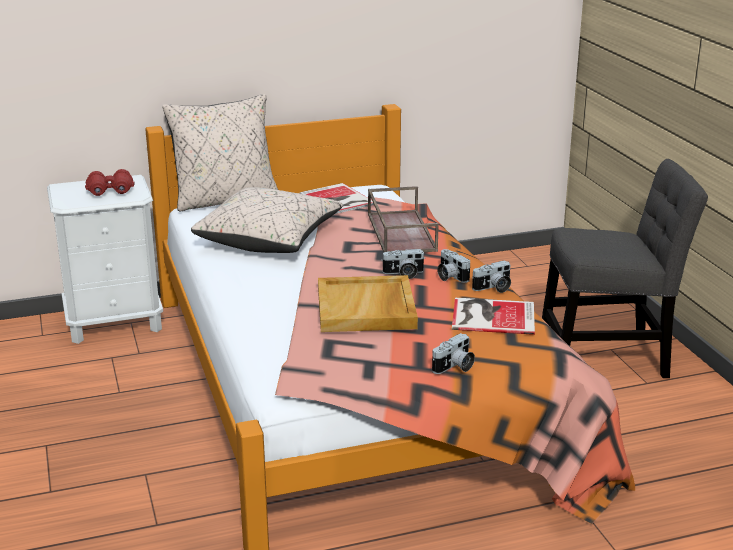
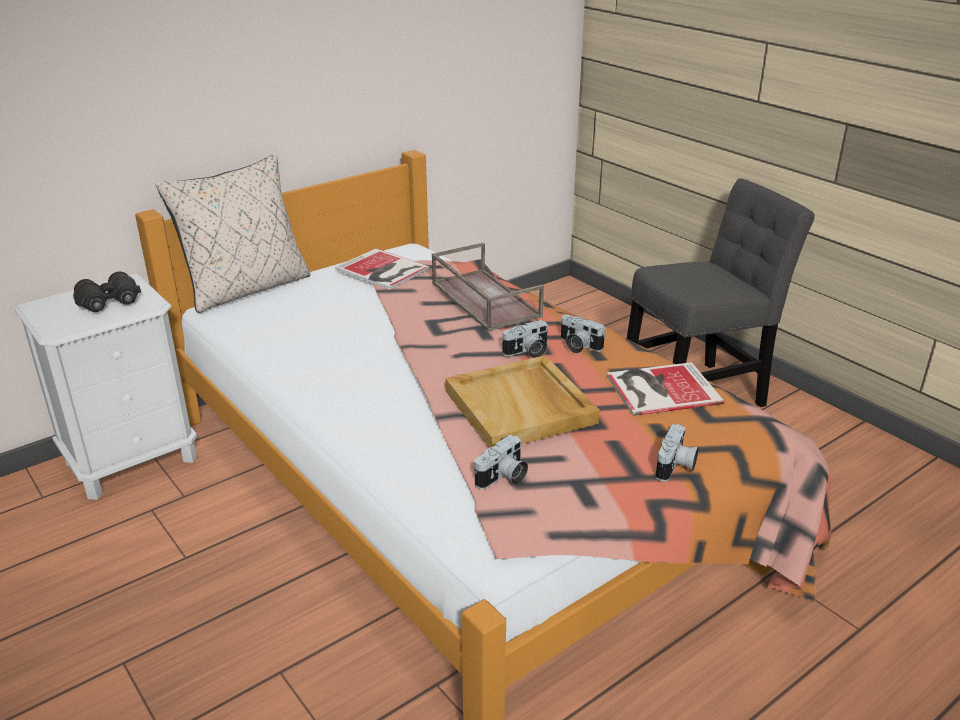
camera: 20 degrees left, 5 degrees up
red binoculars [85,169,135,196] -> black binoculars [73,271,141,312]
beige pillow [191,187,343,253] -> none
camera [472,260,511,293] -> camera moved to [475,435,528,489]

